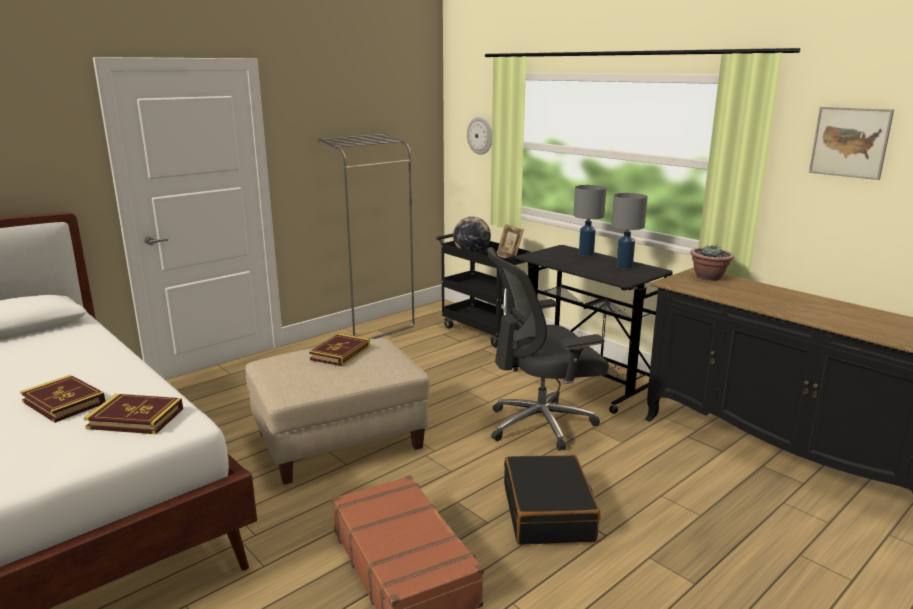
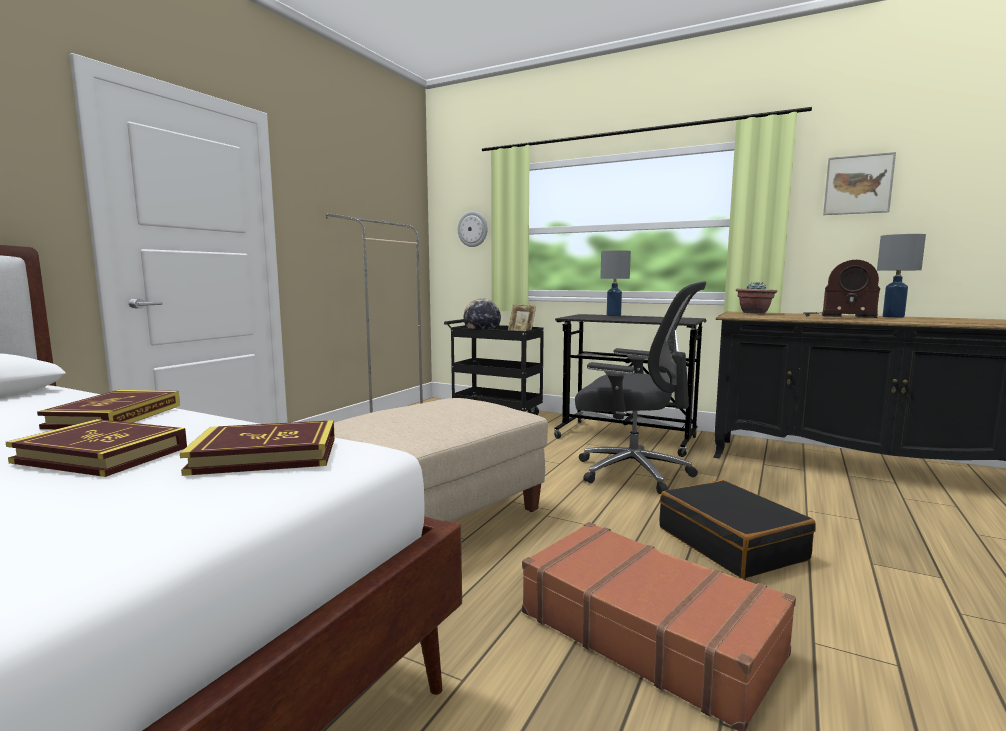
camera: 20 degrees left, 10 degrees down
book [309,334,370,366] -> book moved to [37,390,180,430]
office chair [487,247,609,450] -> office chair turned 120 degrees counterclockwise [575,281,706,494]
grey table lamp [611,193,648,269] -> grey table lamp moved to [877,234,926,318]
none -> radio [804,260,880,318]

